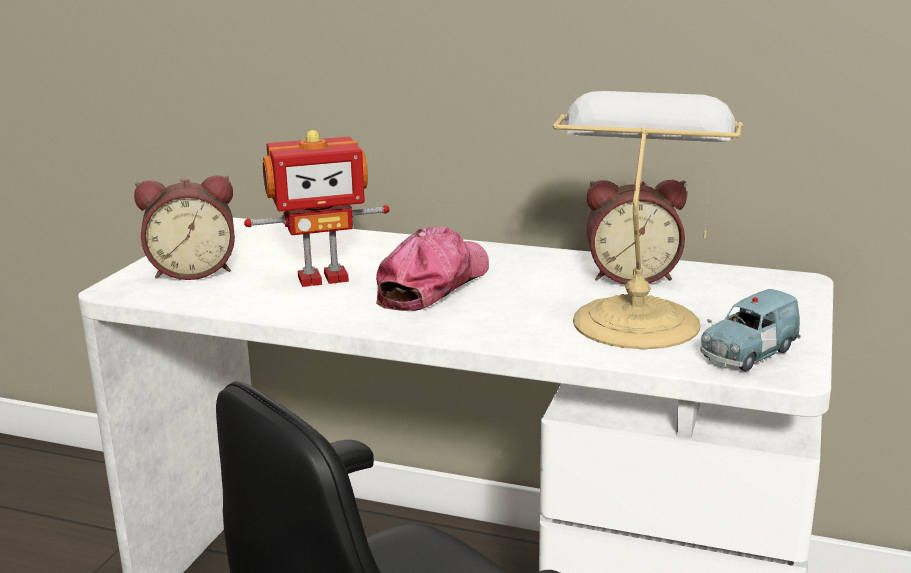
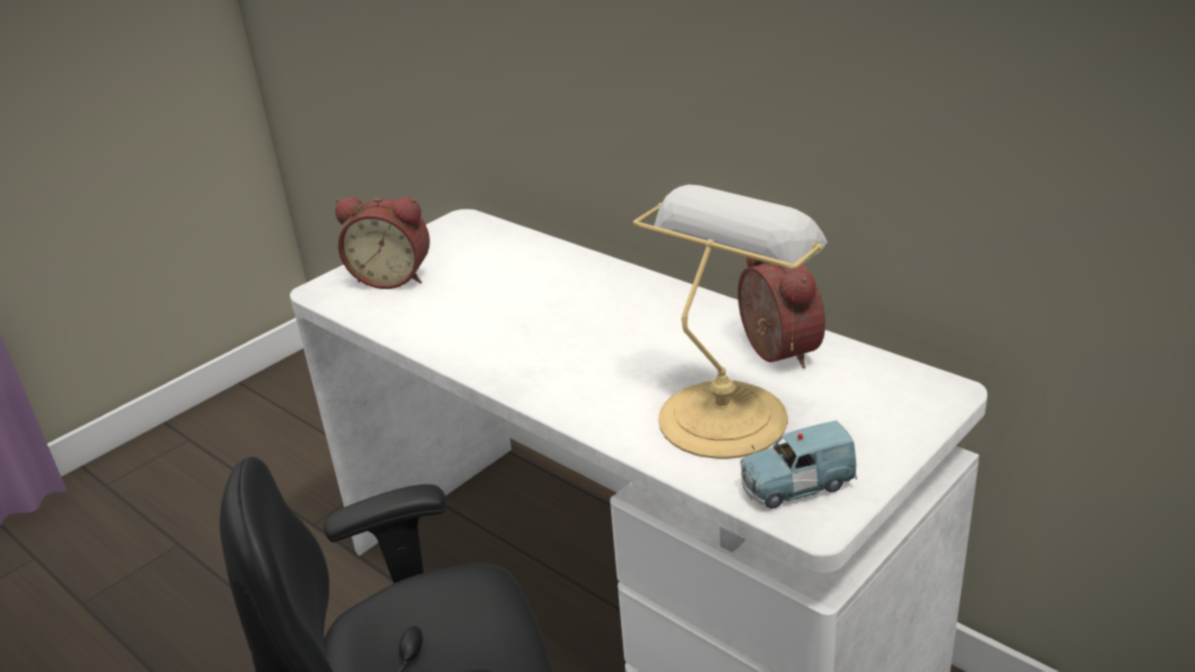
camera: 25 degrees right, 10 degrees up
toy robot [244,130,390,287] -> none
cap [376,226,489,311] -> none
alarm clock [587,180,687,285] -> alarm clock turned 135 degrees counterclockwise [738,257,825,368]

